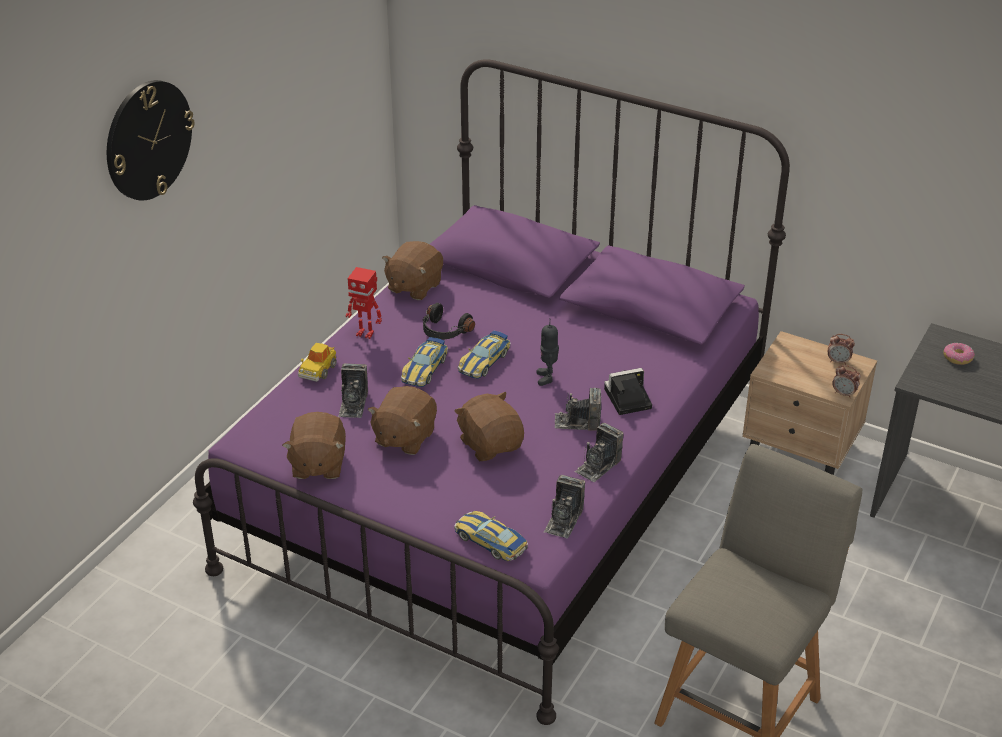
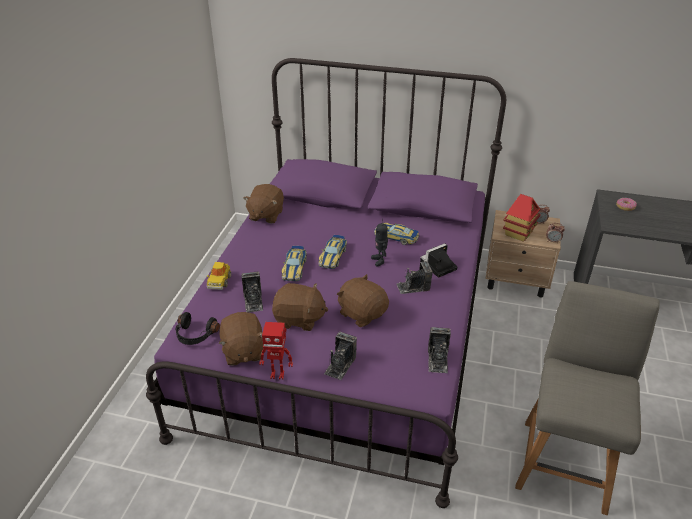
camera: 15 degrees left, 0 degrees up
wall clock [107,80,195,201] -> none
toy robot [346,267,382,339] -> toy robot moved to [259,322,293,380]
brown plush toy [368,386,437,455] -> brown plush toy turned 90 degrees counterclockwise [272,283,328,331]
black headphones [423,303,475,340] -> black headphones moved to [175,312,220,345]
toy car [454,511,528,561] -> toy car moved to [374,223,419,245]
camera [575,423,624,482] -> camera moved to [324,332,357,380]
none -> toy house [503,194,541,242]

